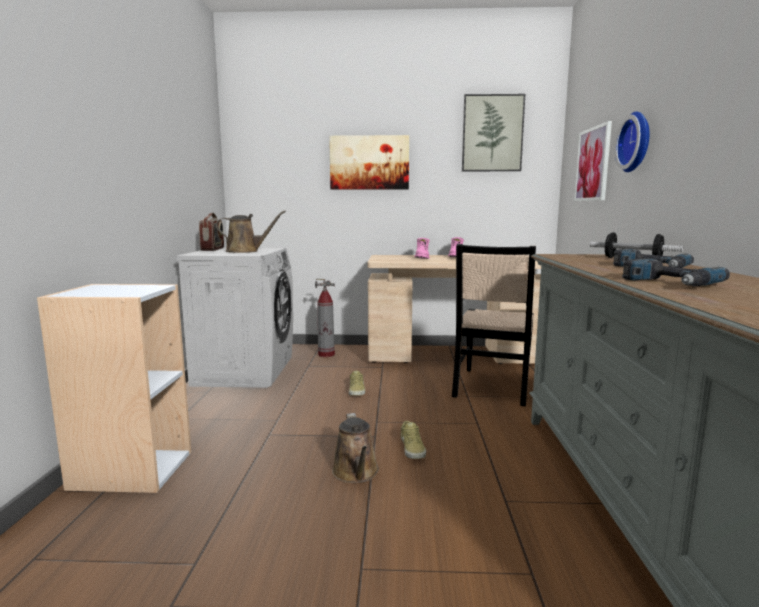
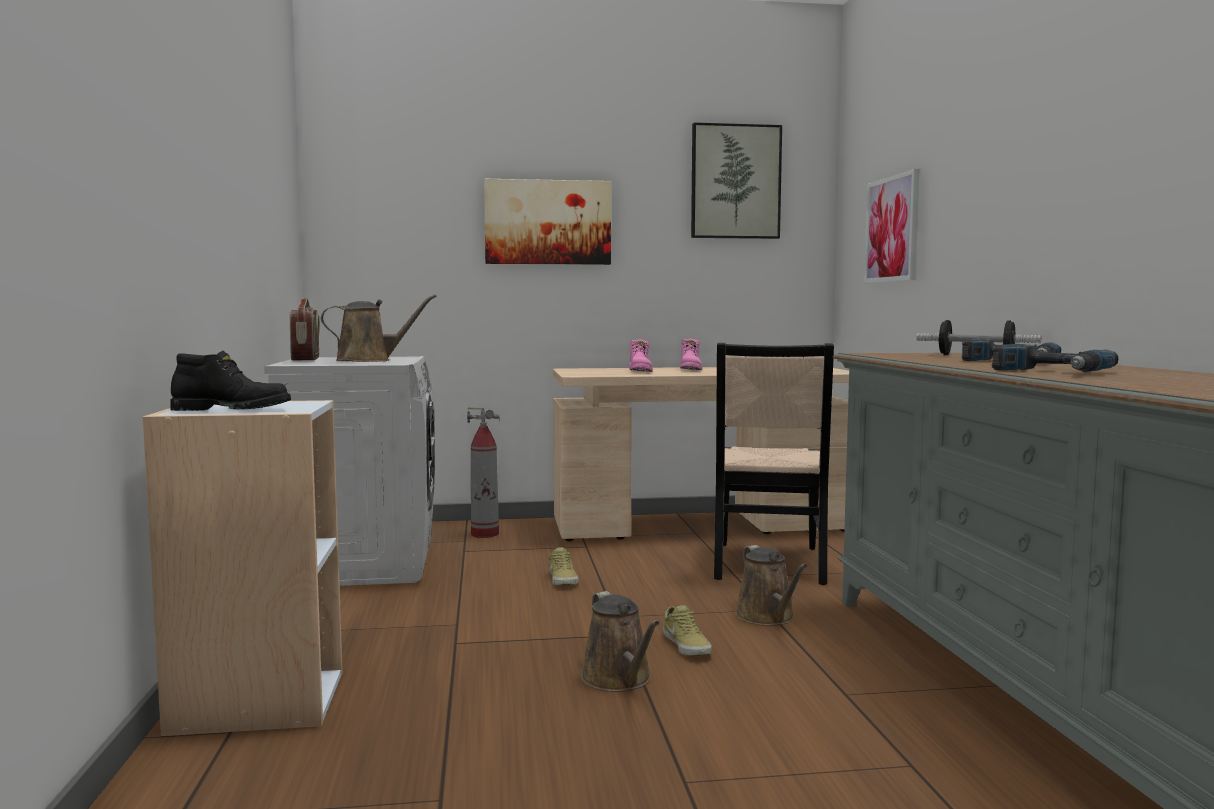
camera: 10 degrees left, 5 degrees down
wall clock [615,111,650,172] -> none
none -> black boot [170,351,291,411]
none -> brown watering can [735,545,808,626]

